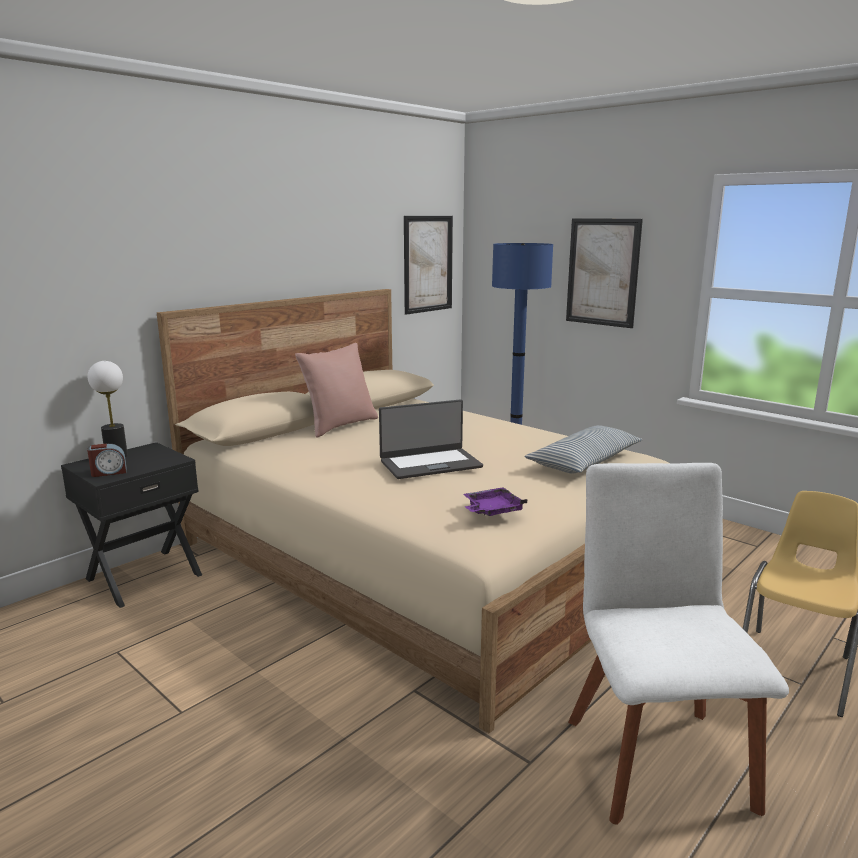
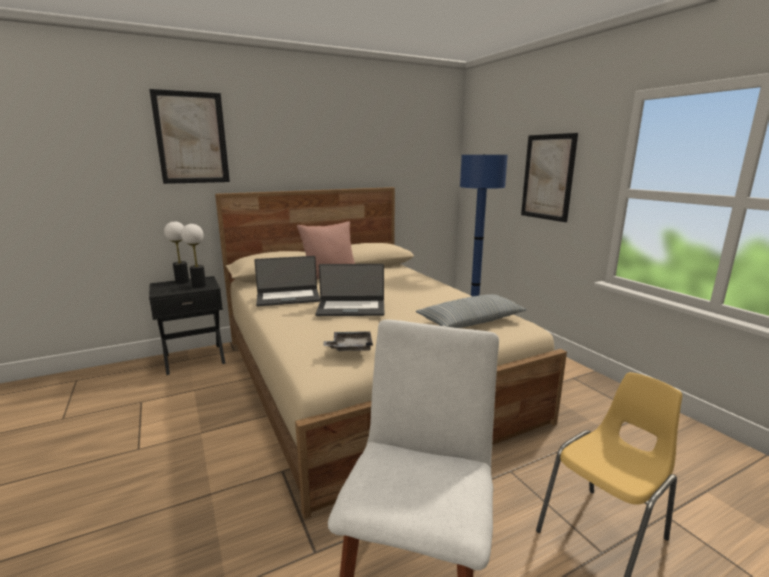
camera: 20 degrees right, 0 degrees up
alarm clock [87,444,127,477] -> none
picture [404,216,453,315] -> picture moved to [149,89,230,184]
purple tray [463,487,527,516] -> grey tray [323,331,373,351]
none -> table lamp [181,224,206,288]
none -> laptop [254,256,320,306]

